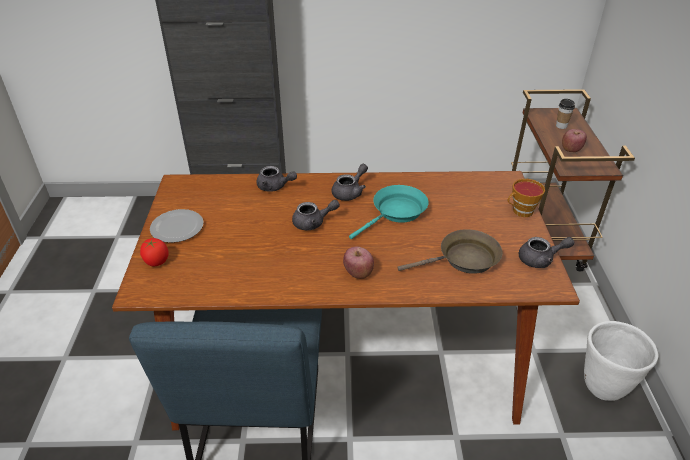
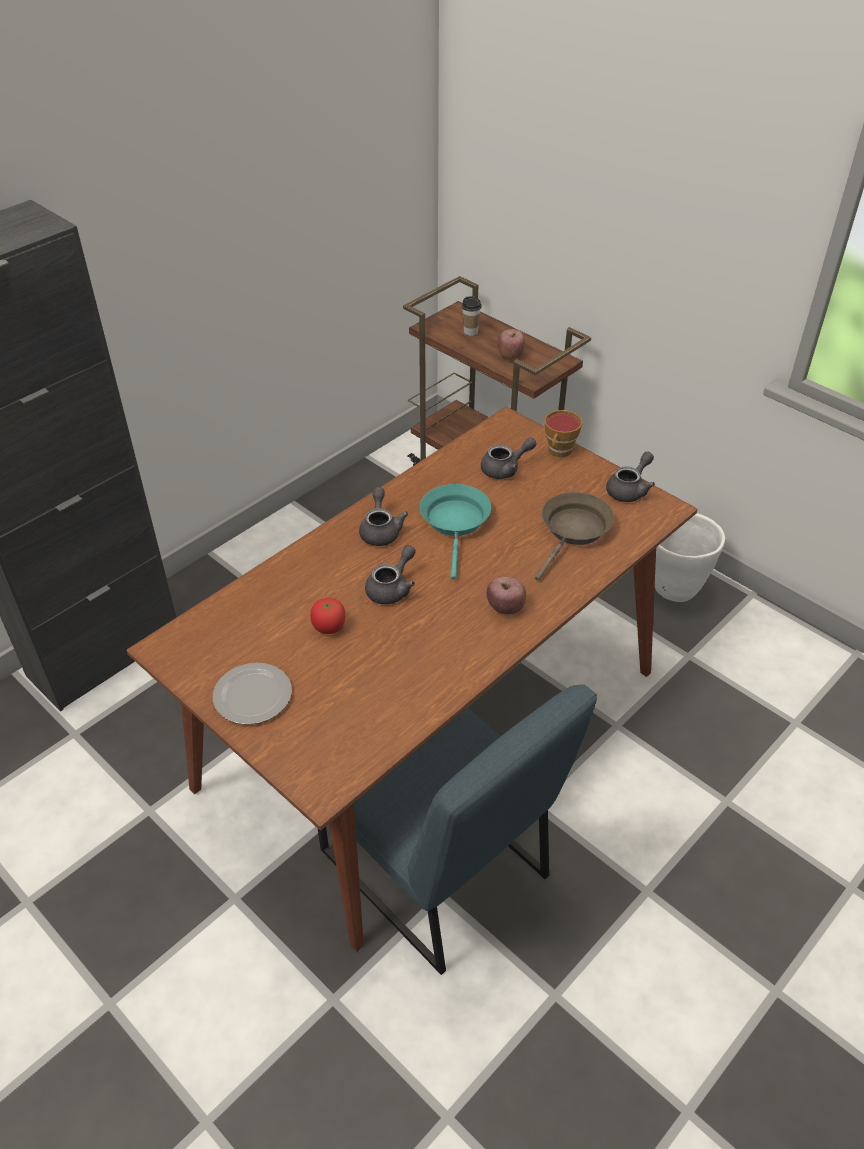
camera: 45 degrees left, 5 degrees up
tomato [140,238,169,266] -> tomato moved to [310,598,345,634]
grey teapot [256,166,297,192] -> grey teapot moved to [481,438,536,479]

